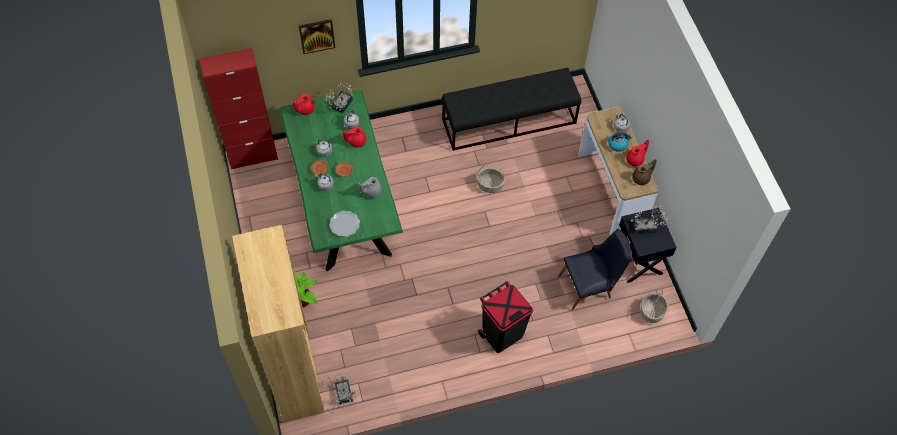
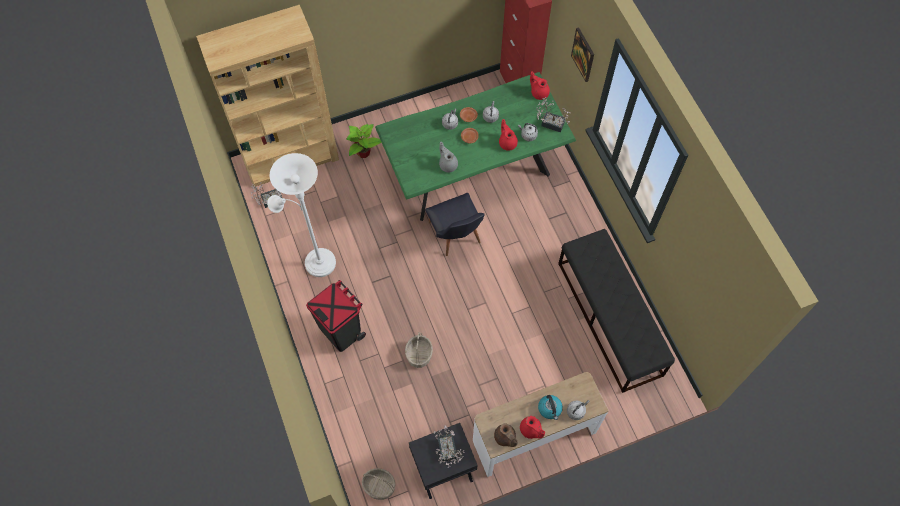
camera: 85 degrees right, 5 degrees up
plate [329,211,360,237] -> none
basket [477,165,505,193] -> basket moved to [405,332,433,368]
black chair [558,229,632,311] -> black chair moved to [425,193,485,256]
none -> white floor lamp [267,153,336,277]

